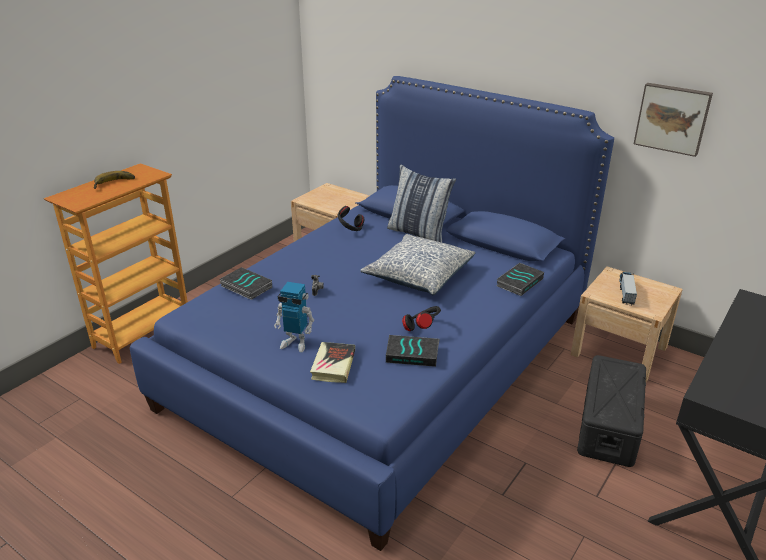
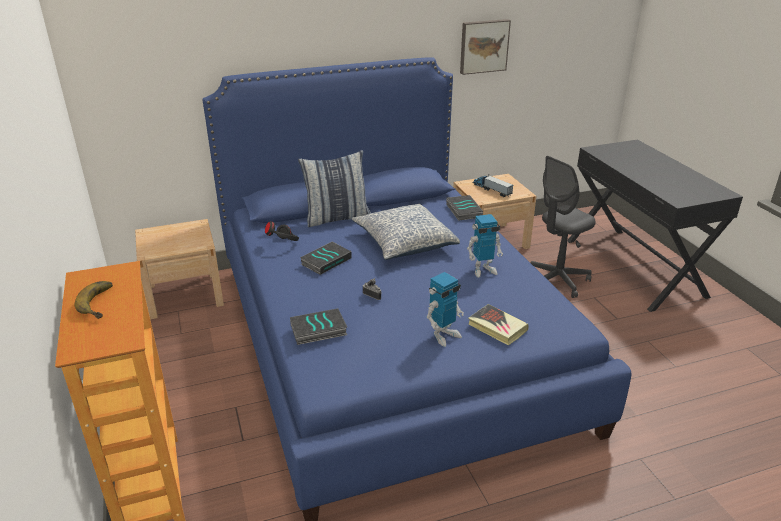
camera: 55 degrees left, 0 degrees up
book [386,335,440,367] -> book moved to [300,242,351,275]
black headphones [402,306,441,331] -> toy robot [467,214,503,278]
black storage box [577,355,646,467] -> grey office chair [530,156,596,298]

